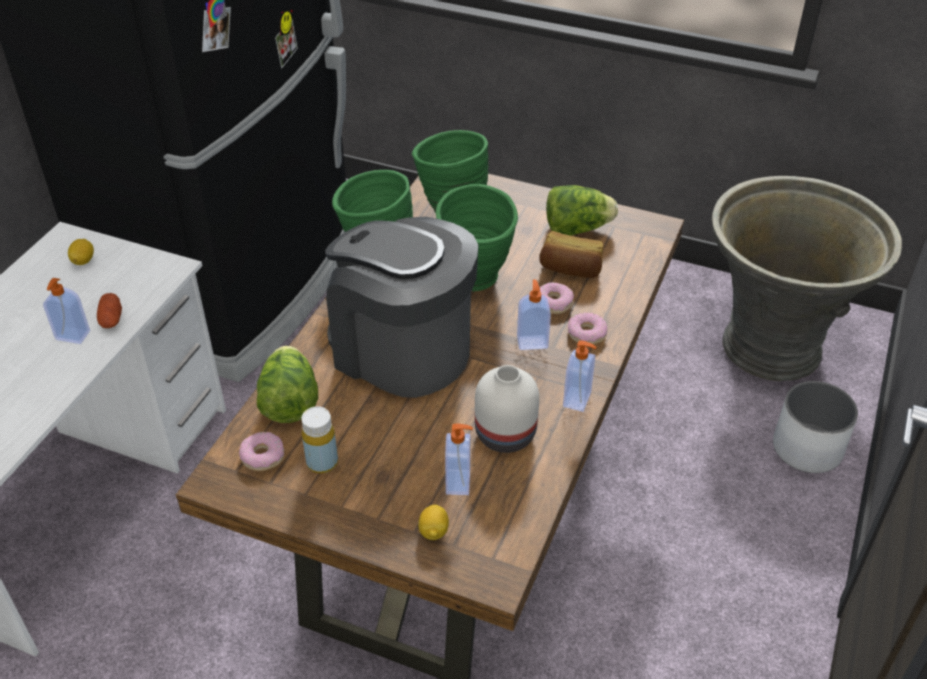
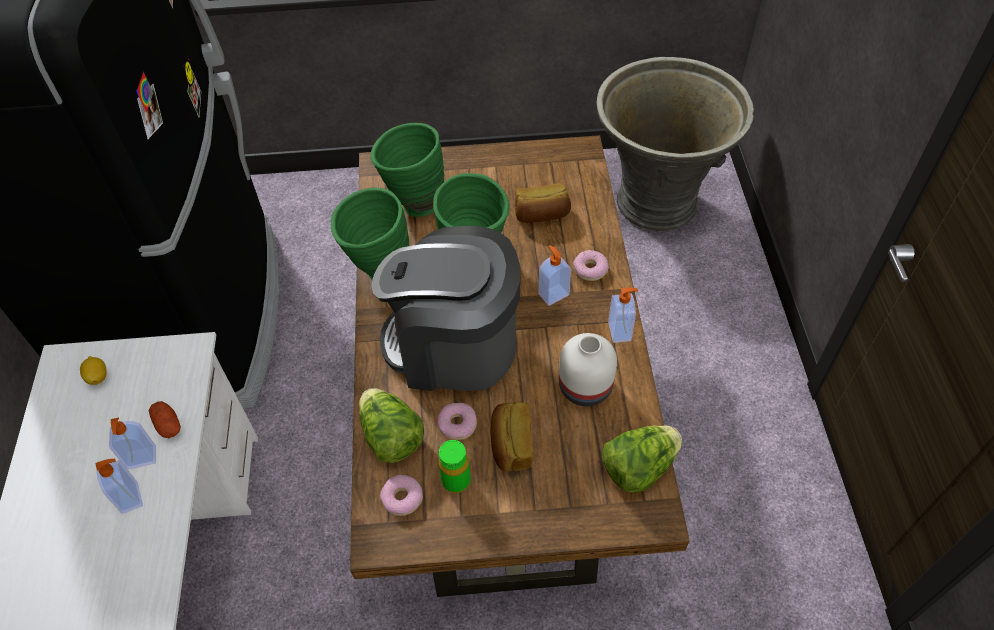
camera: 25 degrees left, 10 degrees up
yellow bottle [301,406,338,473] -> green bottle [439,440,471,493]
lemon [418,504,449,540] -> none
soap dispenser [445,424,473,495] -> soap dispenser moved to [95,459,143,514]
donut [540,282,574,314] -> donut moved to [437,403,477,440]
lettuce [546,185,618,236] -> lettuce moved to [602,426,682,493]
white planter [773,381,858,473] -> none
none -> bread [490,402,533,471]

